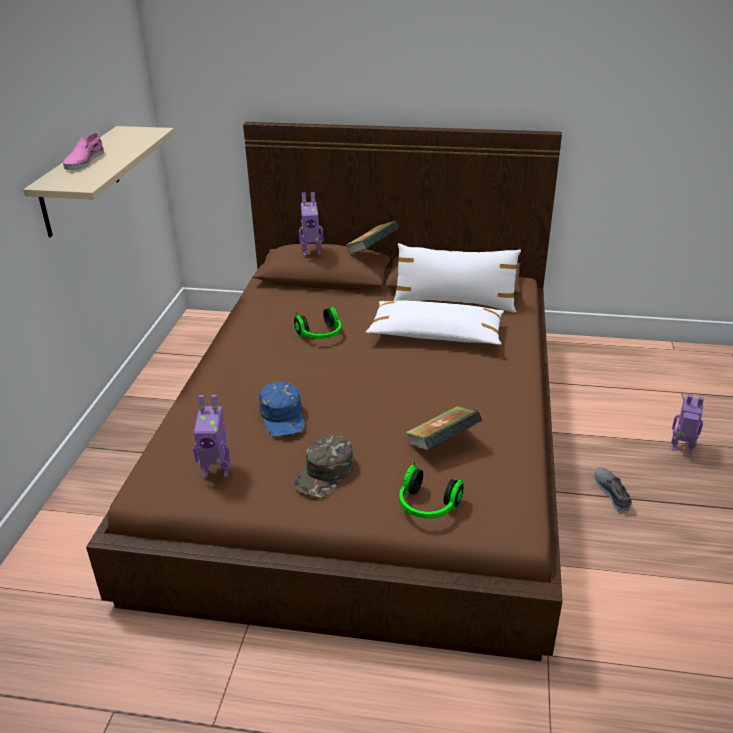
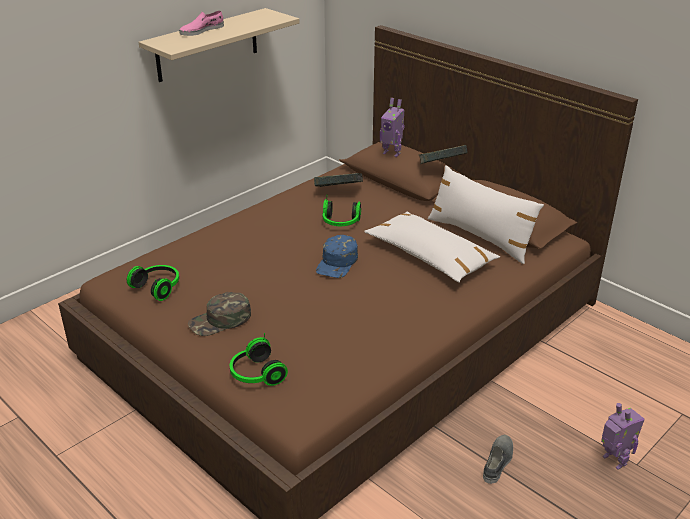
camera: 35 degrees right, 0 degrees up
toy robot [193,395,230,477] -> headphones [127,265,179,301]
blue cap [259,381,305,437] -> blue cap moved to [316,235,358,278]
book [405,406,482,450] -> book moved to [314,173,363,187]

